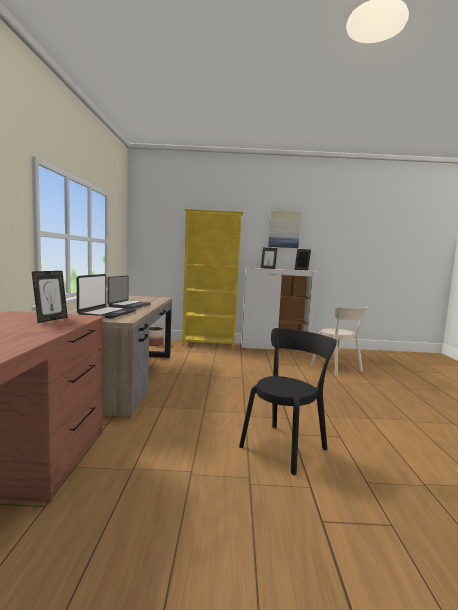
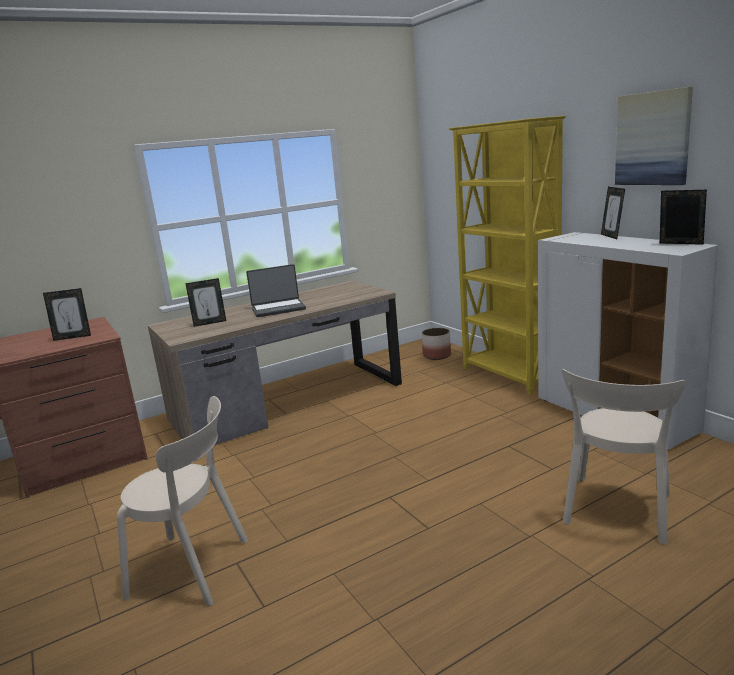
camera: 60 degrees right, 10 degrees up
laptop [77,274,136,318] -> picture frame [185,278,226,327]
black chair [239,328,337,475] -> beige chair [117,396,248,606]

